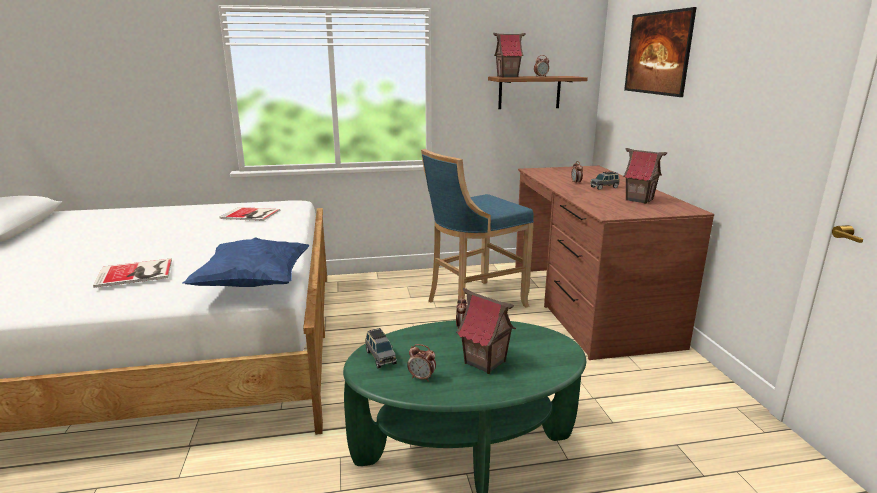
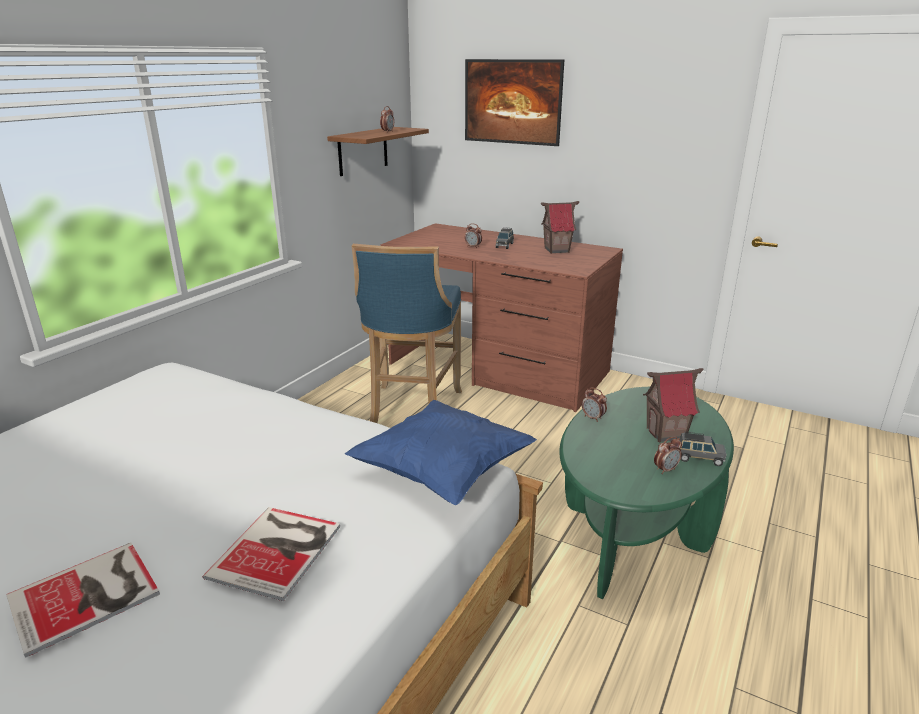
camera: 50 degrees left, 5 degrees up
book [220,207,280,221] -> book moved to [6,543,160,658]
grey toy car [365,328,397,368] -> grey toy car moved to [678,432,726,466]
toy house [493,33,526,77] -> none

